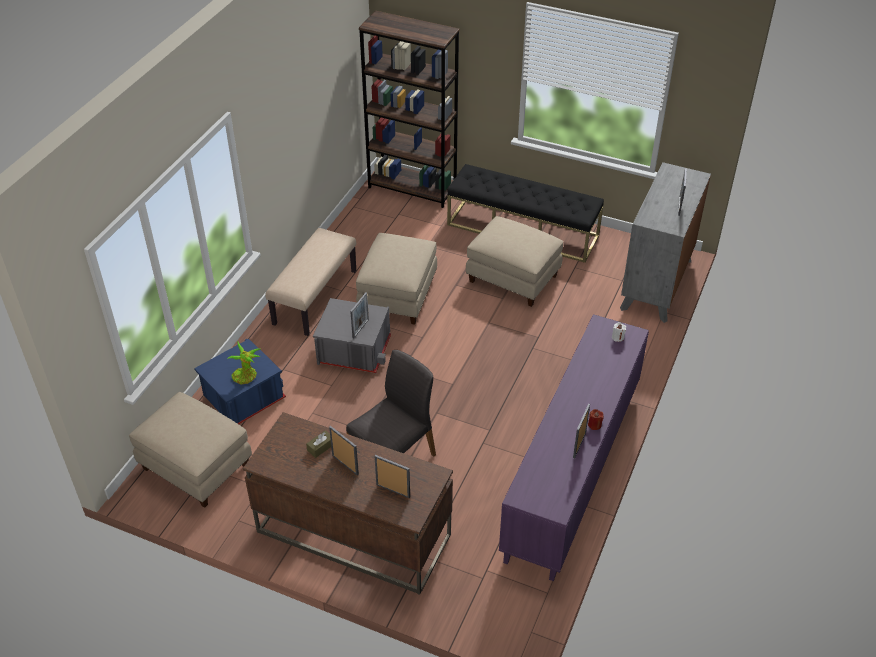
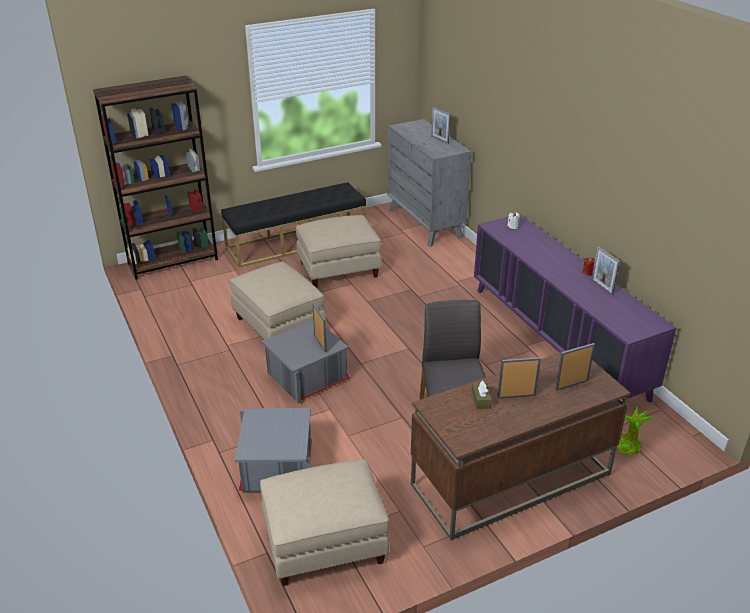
camera: 50 degrees left, 10 degrees down
blue storage box [194,339,286,424] -> grey storage box [235,408,312,492]
potted plant [227,341,260,384] -> potted plant moved to [617,406,654,455]
beige bench [265,228,356,336] -> none

